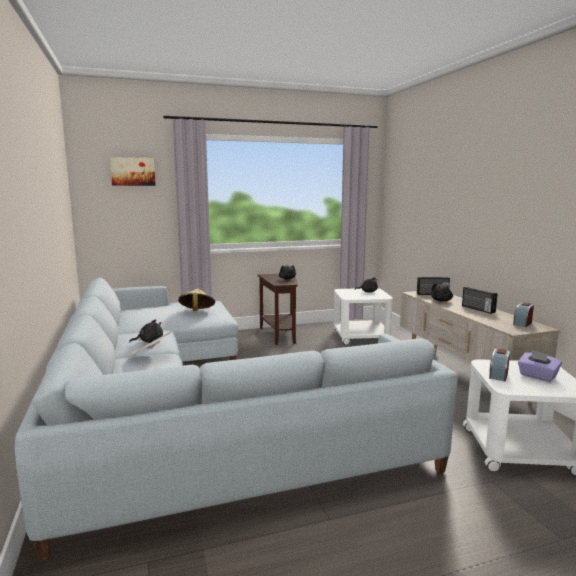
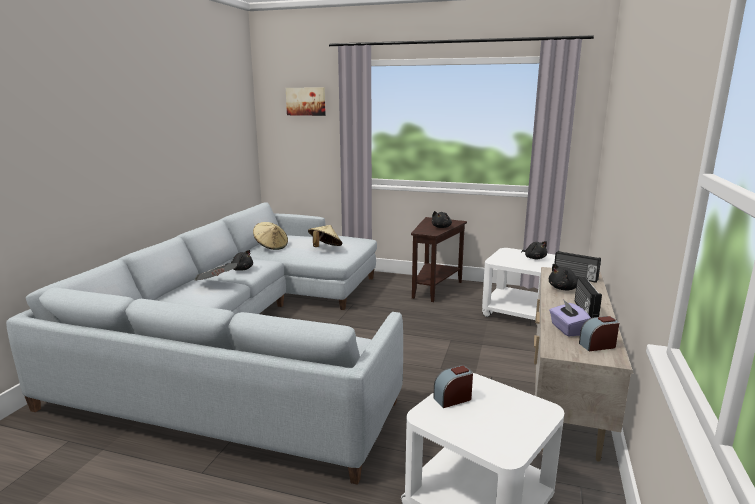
camera: 35 degrees right, 5 degrees up
purple tissue box [518,350,562,382] -> purple tissue box moved to [549,299,591,337]
none -> beige hat [253,222,288,250]

